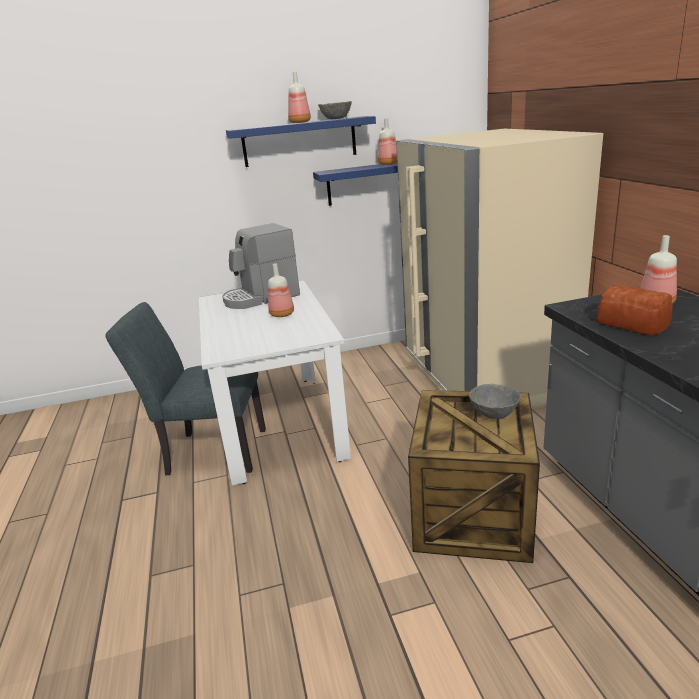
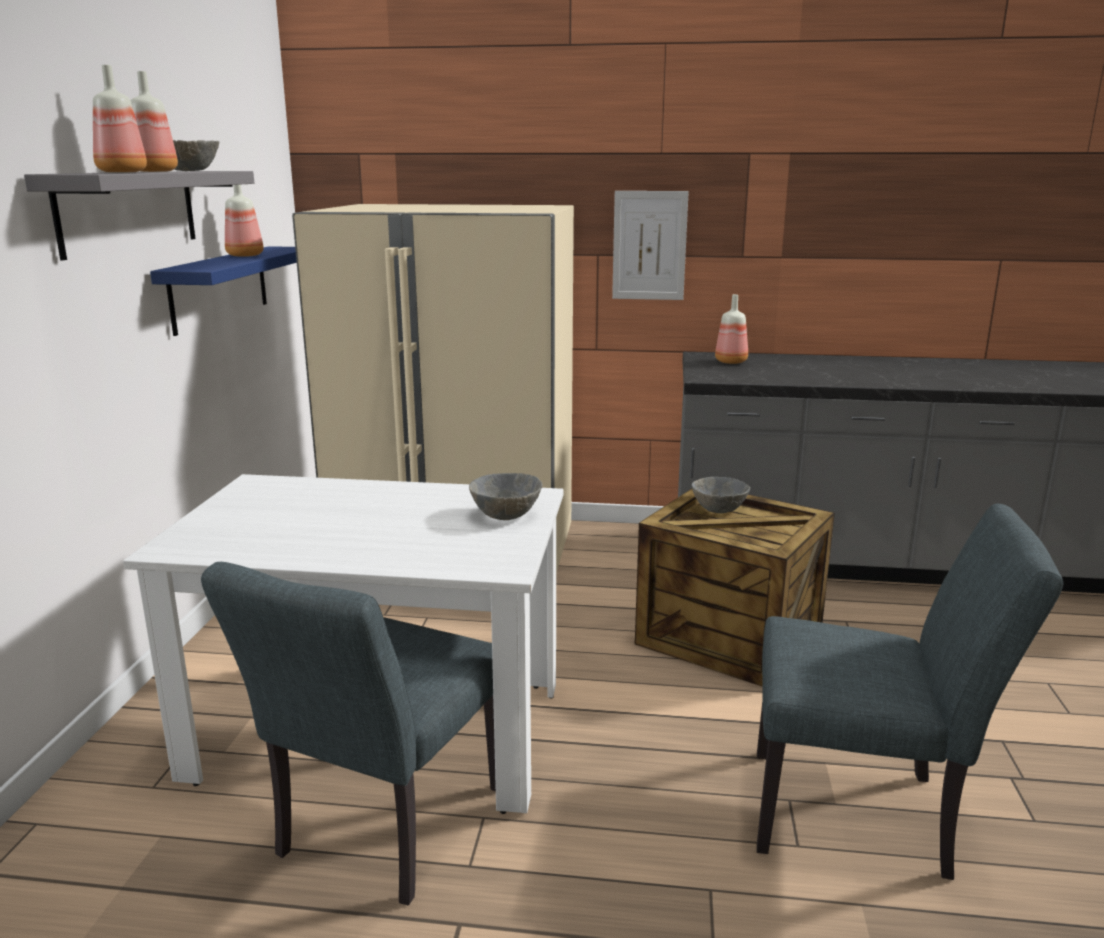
camera: 70 degrees left, 5 degrees down
coffee machine [222,223,300,309] -> none
blue shelf [226,116,376,167] -> grey shelf [24,171,254,261]
bottle [268,264,294,317] -> bottle moved to [93,65,147,173]
bread [596,284,673,335] -> none
none -> grey bowl [469,473,543,520]
none -> picture [612,191,689,300]
none -> grey chair [757,504,1063,880]

